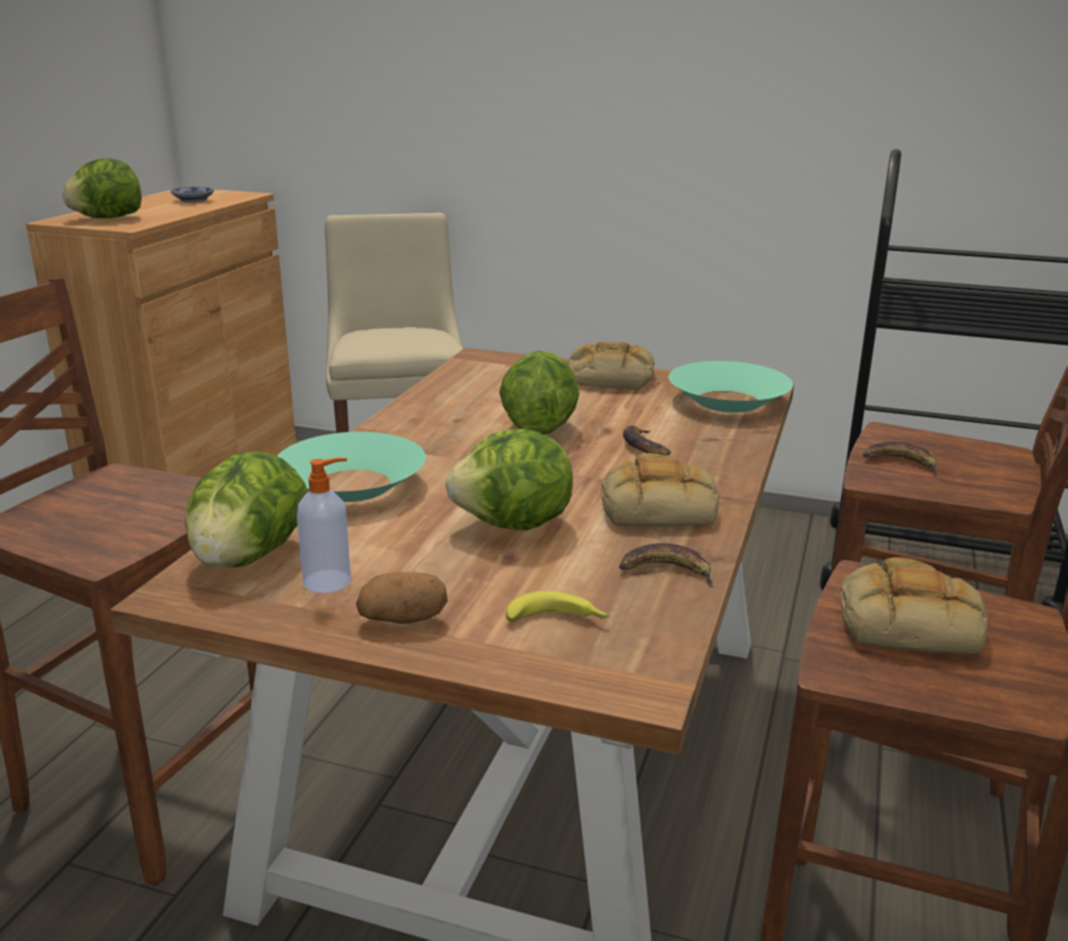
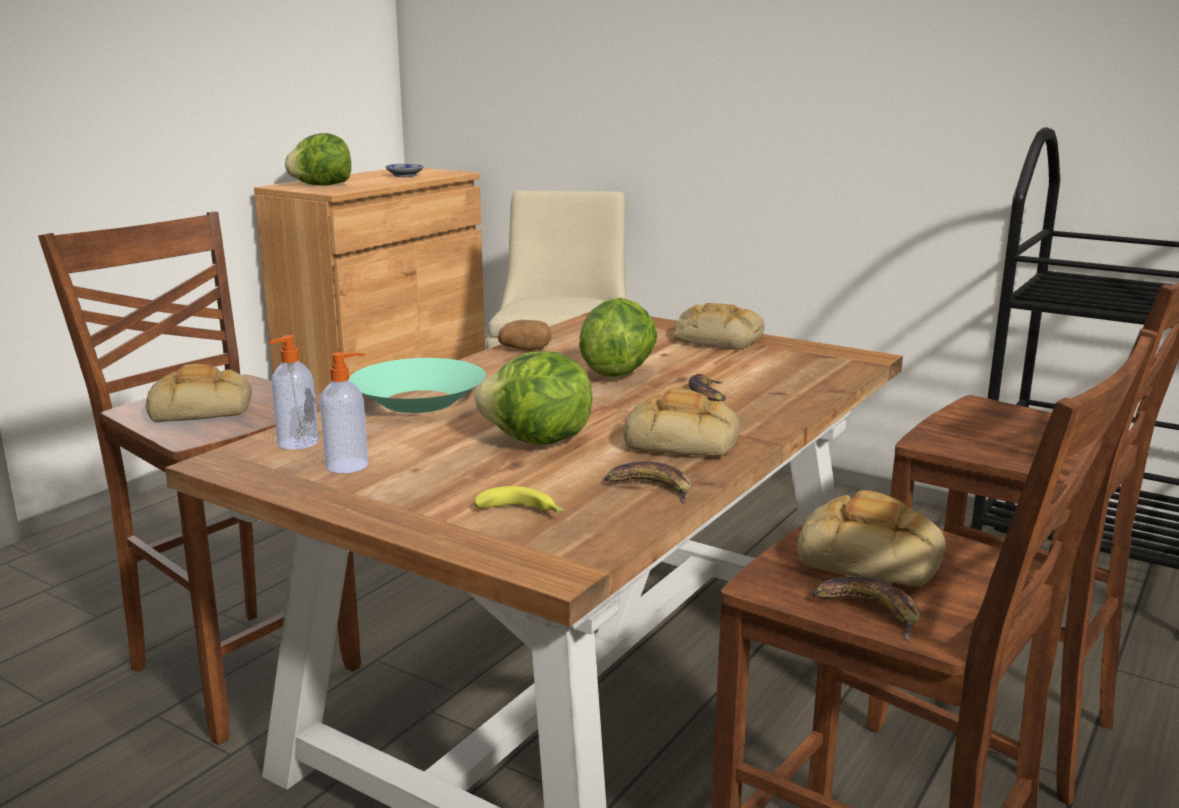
camera: 15 degrees right, 5 degrees down
lettuce [185,451,308,568] -> soap dispenser [268,335,319,450]
potato [356,572,448,624] -> potato moved to [498,320,551,351]
turquoise bowl [669,361,793,413] -> none
banana [863,442,938,475] -> banana moved to [812,577,920,641]
none -> bread [146,364,252,422]

